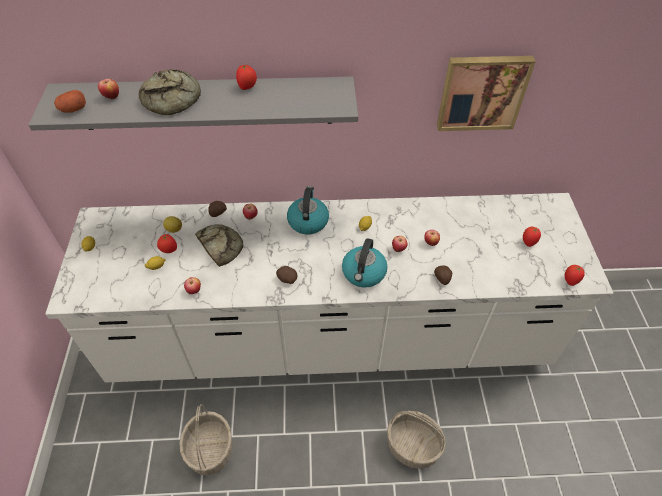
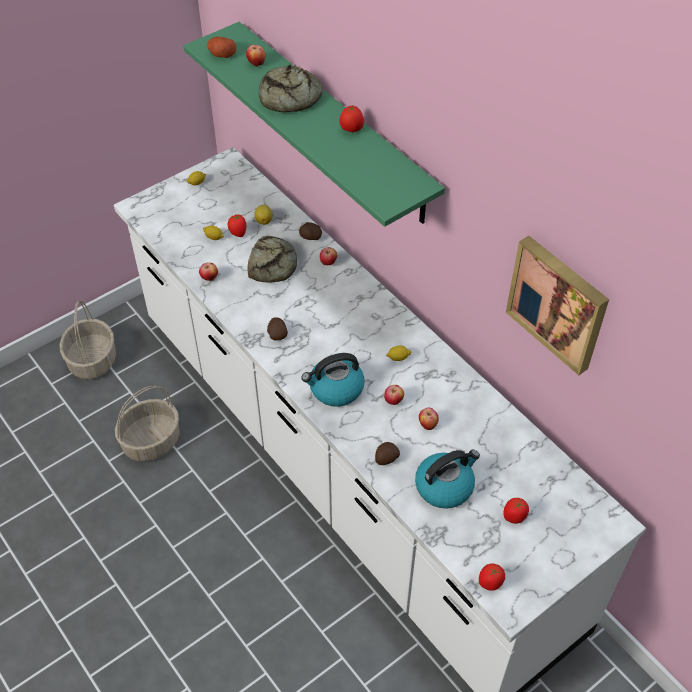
camera: 55 degrees right, 0 degrees up
grey shelf [29,77,358,130] -> green shelf [183,22,445,227]
kettle [287,186,329,235] -> kettle moved to [415,450,480,509]
basket [387,411,446,469] -> basket moved to [60,300,116,379]

